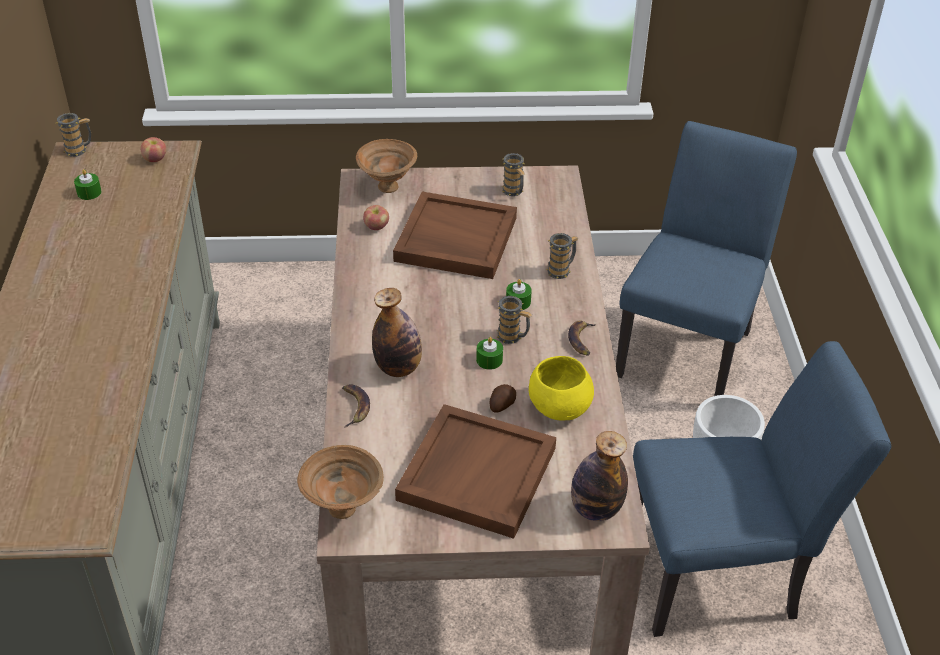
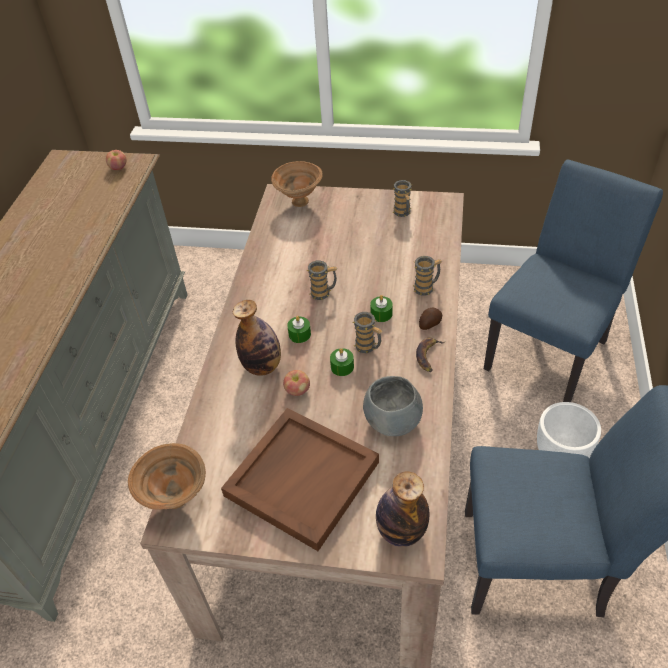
camera: 15 degrees right, 5 degrees up
mug [56,113,91,157] -> mug moved to [307,260,337,300]
green candle [74,169,102,200] -> green candle moved to [287,316,311,343]
banana [342,384,370,428] -> none
apple [363,205,389,230] -> apple moved to [283,370,310,396]
brown tray [393,192,517,279] -> none
potato [490,384,516,413] -> potato moved to [419,308,442,330]
yellow bowl [529,356,594,421] -> grey bowl [363,376,423,436]

